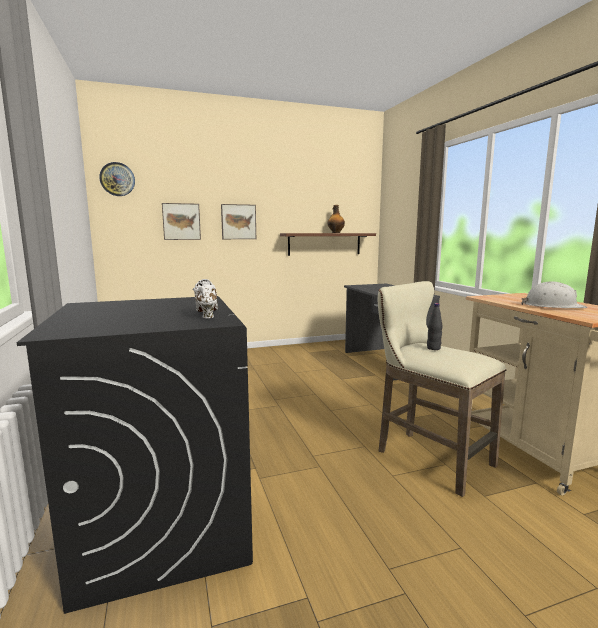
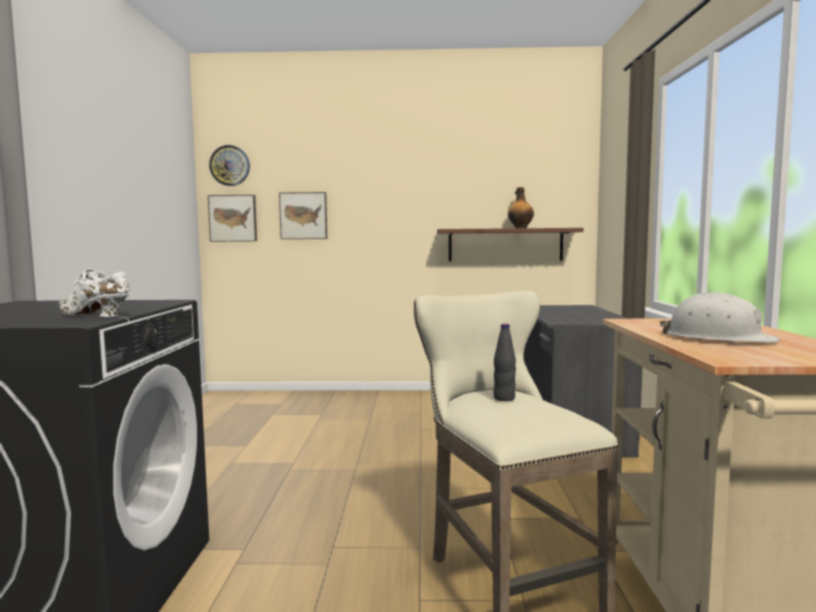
camera: 20 degrees right, 5 degrees down
white shoe [193,279,218,318] -> white shoe turned 75 degrees counterclockwise [58,269,130,317]
picture [221,204,256,239] -> picture moved to [208,195,257,242]

